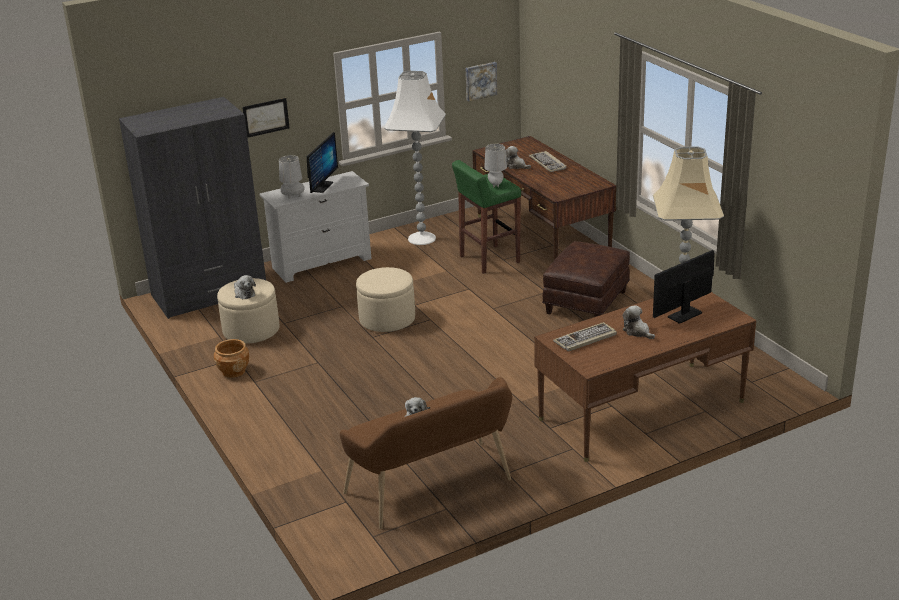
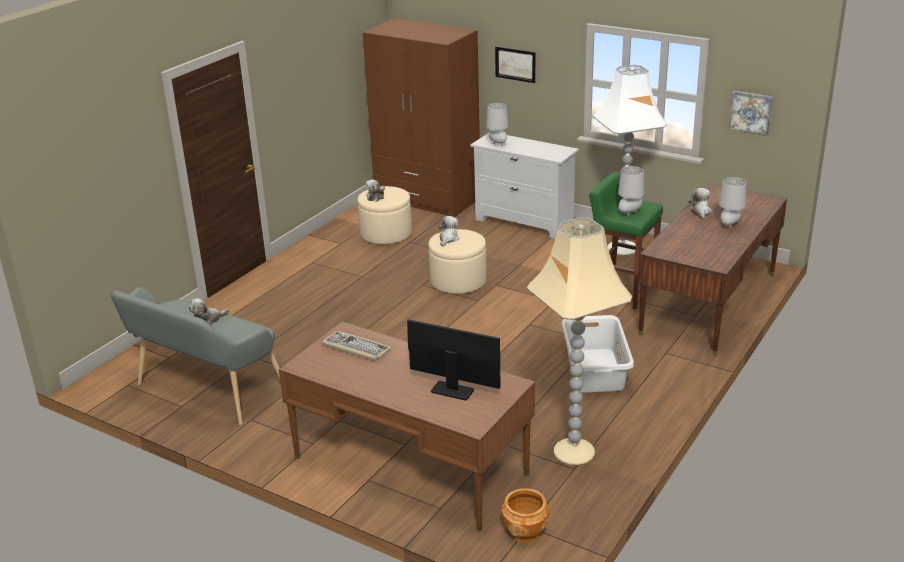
camera: 60 degrees right, 0 degrees up
grey wardrobe [119,97,266,319] -> brown wardrobe [363,19,480,217]
brown planter [214,339,249,378] -> brown planter moved to [501,488,549,543]
monitor [307,132,338,193] -> none
brown bench [340,377,512,529] -> grey bench [111,287,280,425]
keyboard [529,151,567,172] -> grey table lamp [719,177,746,228]
brown ottoman [542,241,630,317] -> grey laundry basket [561,315,634,392]
plush toy [623,305,655,339] -> plush toy moved to [439,216,459,246]

